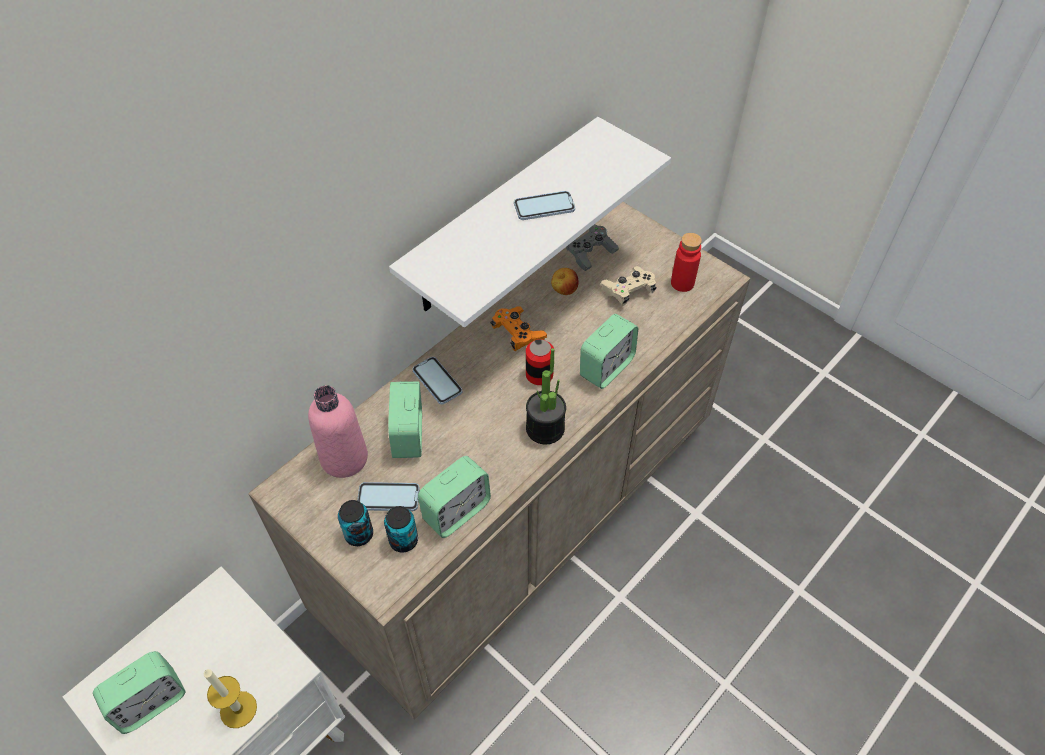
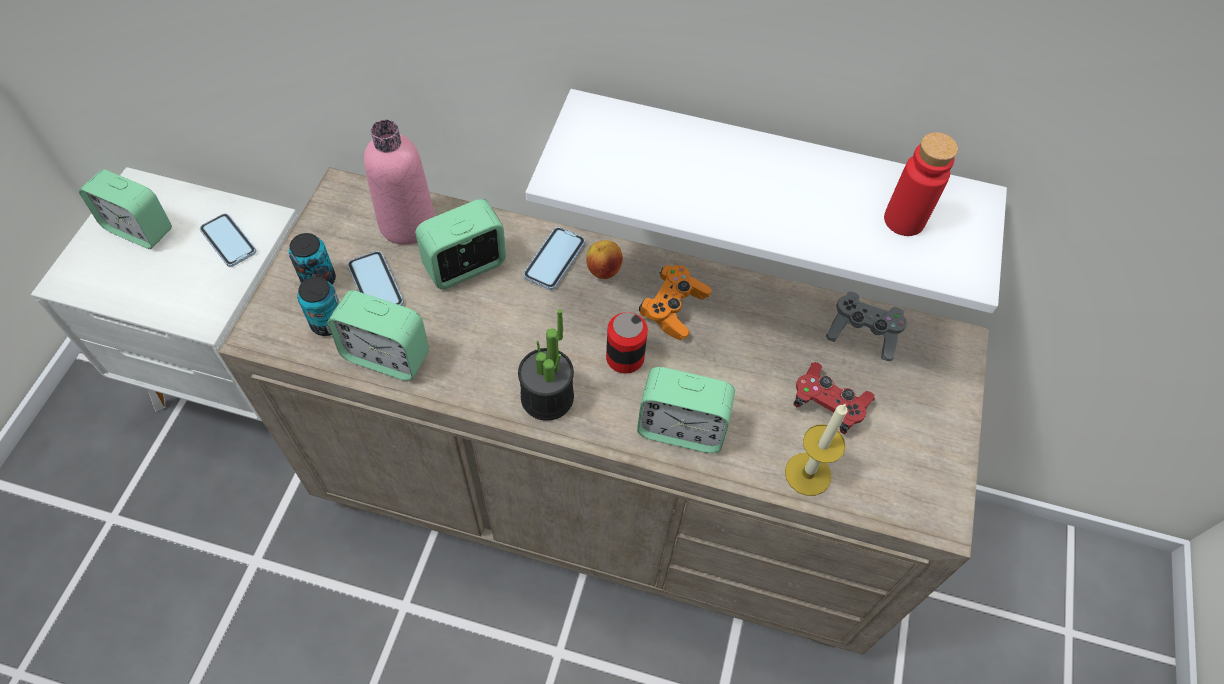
camera: 60 degrees right, 5 degrees up
candle [204,669,257,728] -> candle moved to [785,403,848,496]
phone [514,191,575,220] -> phone moved to [200,213,256,267]
apple [551,268,579,295] -> apple moved to [586,240,623,279]
beige game controller [600,266,656,306] -> red game controller [794,362,875,434]
red bottle [671,233,702,292] -> red bottle moved to [884,132,958,236]

